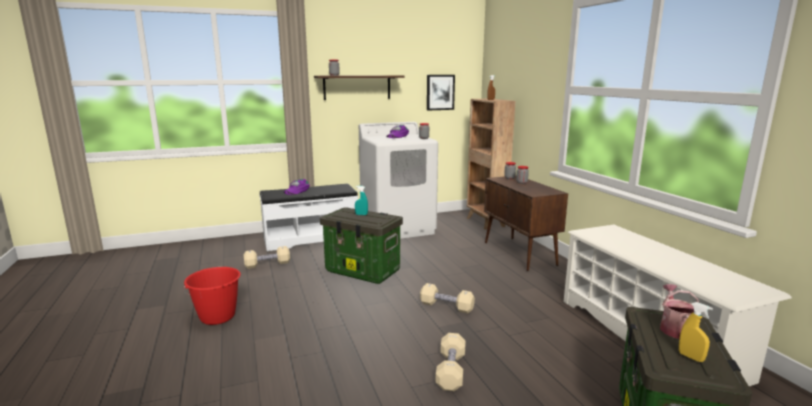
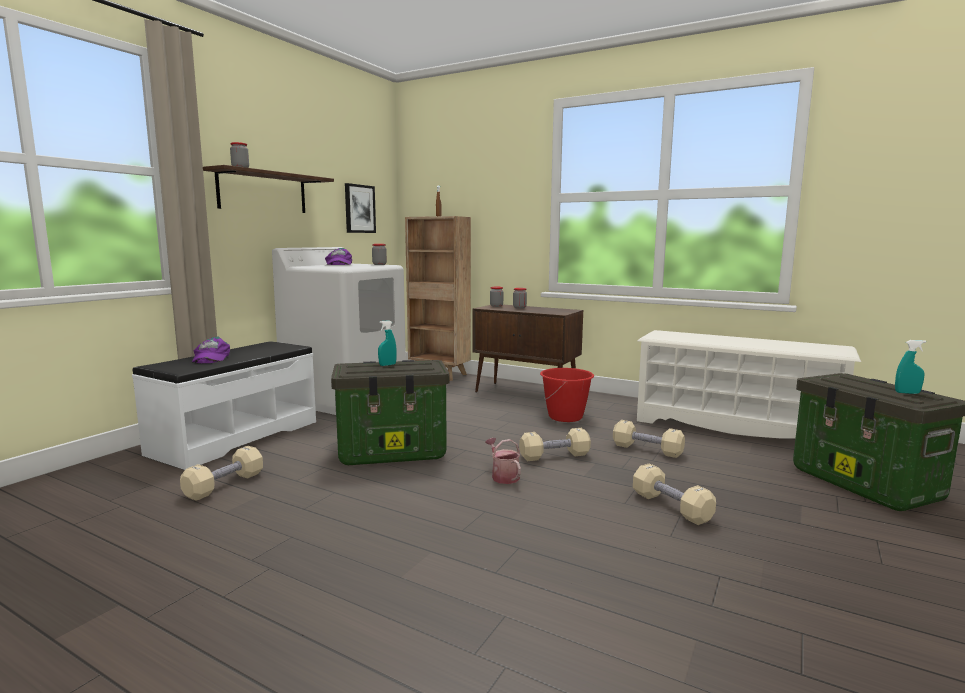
camera: 40 degrees left, 5 degrees down
red bucket [183,267,241,325] -> red bucket moved to [540,368,594,422]
watering can [660,284,699,339] -> watering can moved to [485,438,521,484]
yellow spray bottle [679,302,713,362] -> turquoise spray bottle [895,340,926,394]
none -> beige dumbbell [613,420,685,458]

